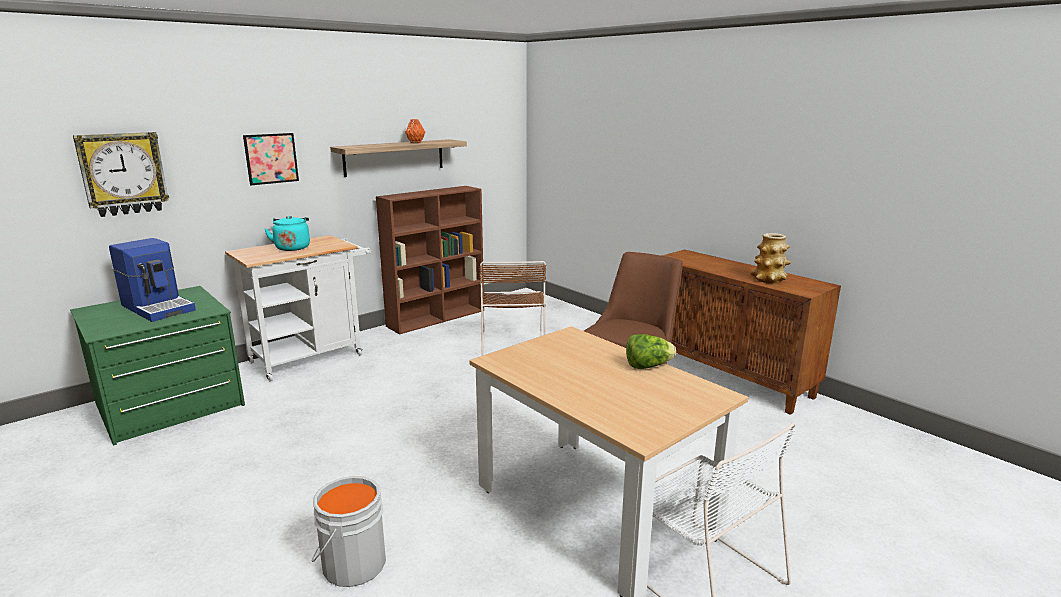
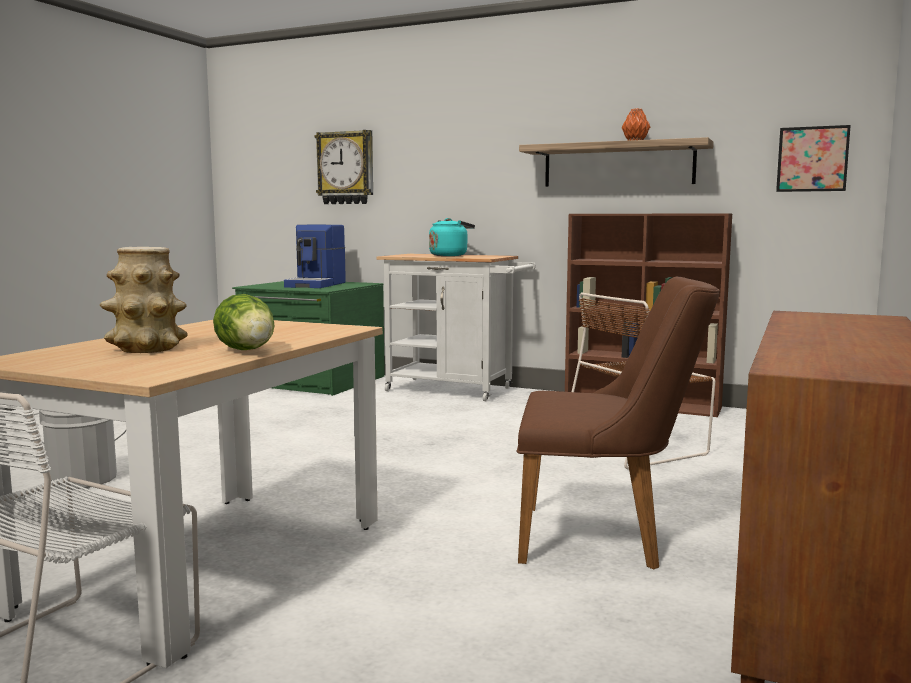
camera: 65 degrees right, 10 degrees down
picture [243,133,299,185] -> picture moved to [776,125,851,192]
vase [750,233,791,283] -> vase moved to [100,247,188,353]

